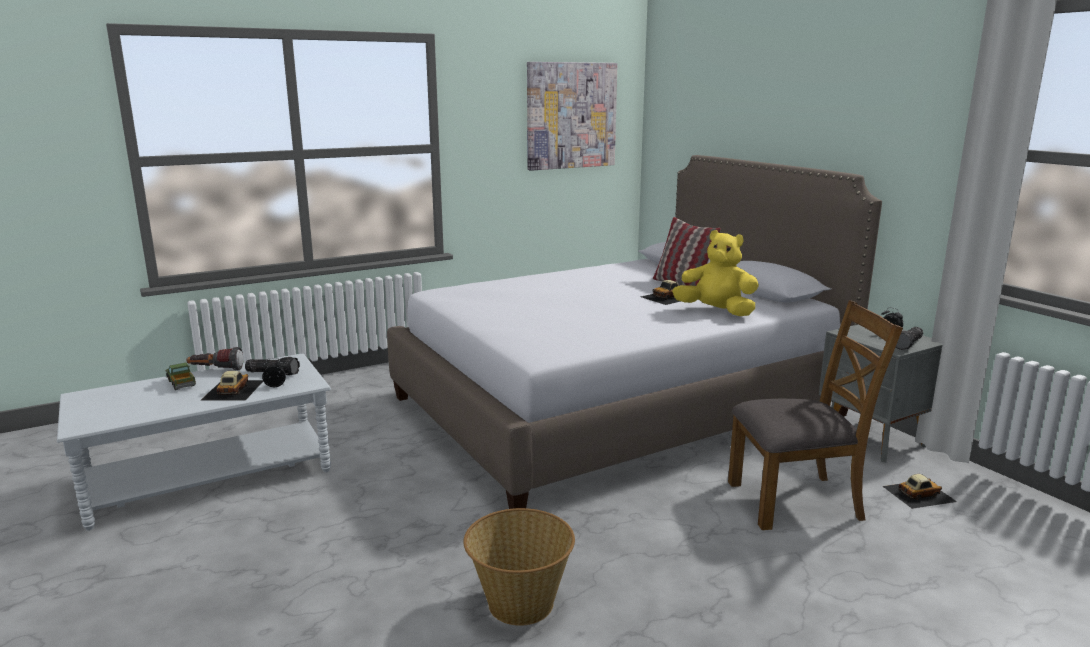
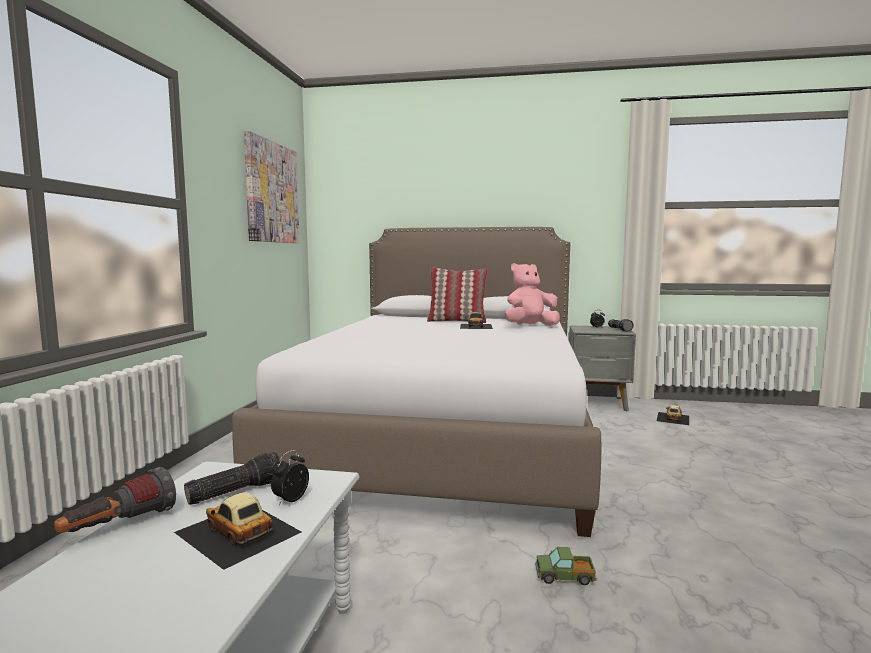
camera: 50 degrees left, 10 degrees down
toy truck [166,363,196,390] -> toy truck moved to [535,547,596,585]
basket [463,508,575,626] -> none
yellow plush toy [672,230,759,316] -> pink plush toy [505,263,560,326]
brown chair [728,300,903,530] -> none

